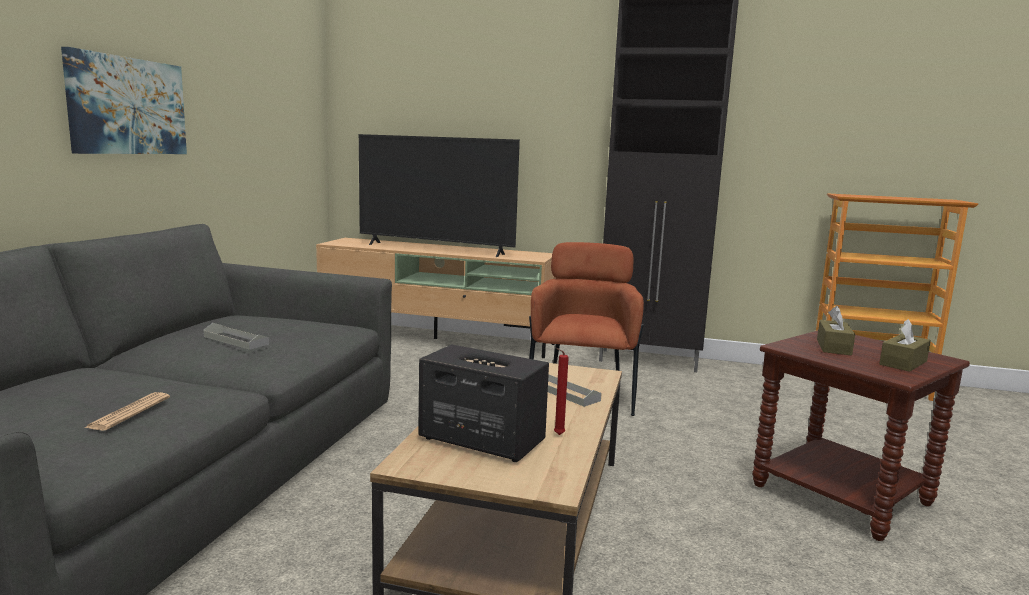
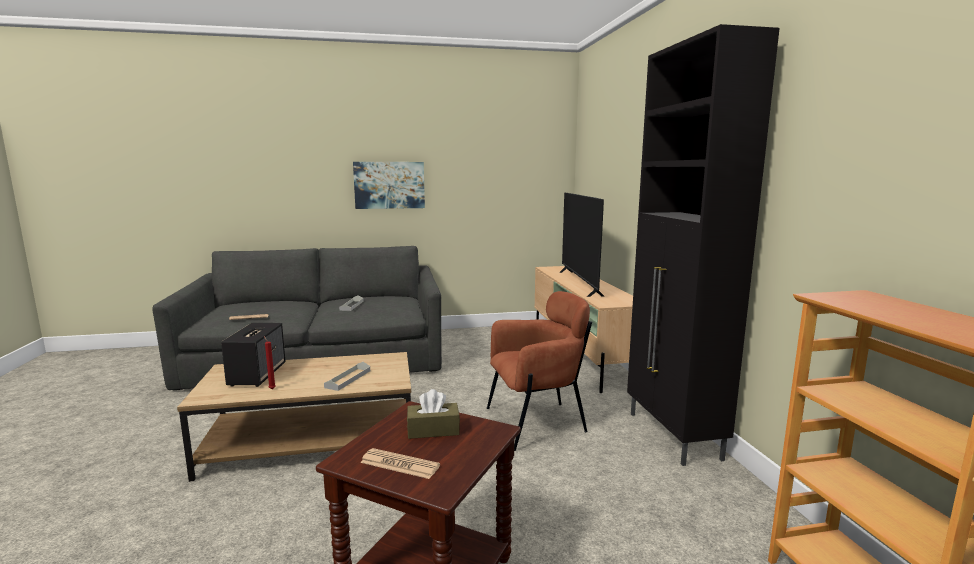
camera: 65 degrees right, 0 degrees up
brown tissue box [879,319,931,372] -> newspaper [360,448,440,479]

